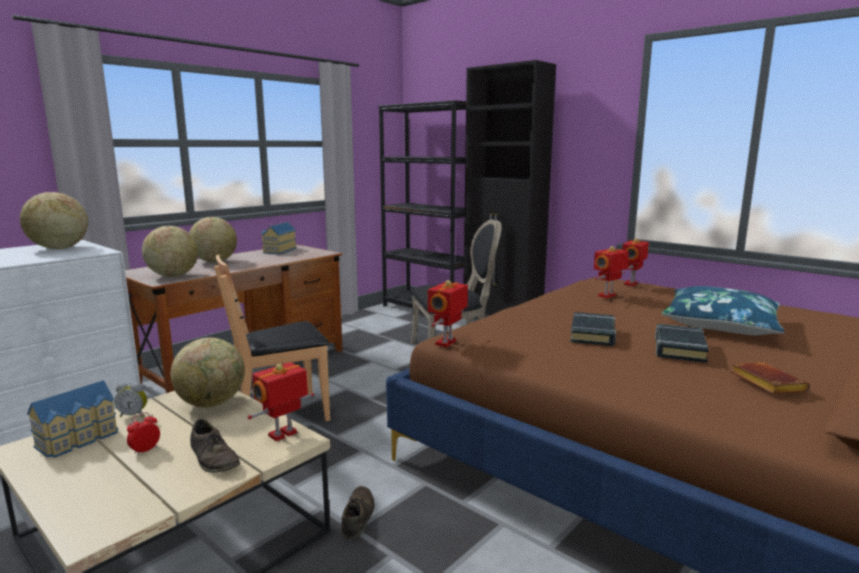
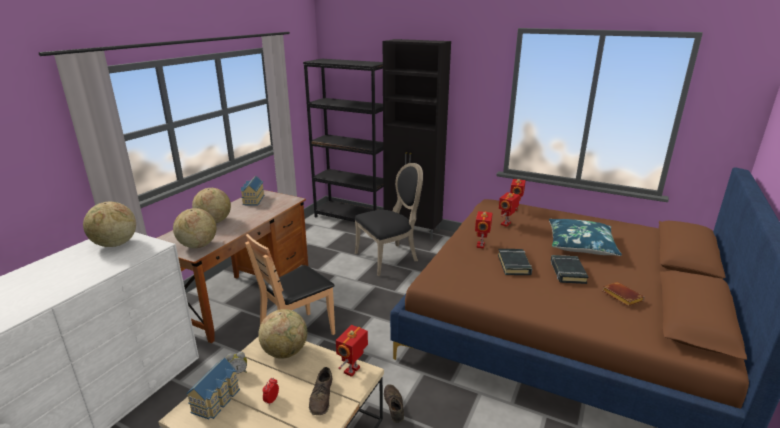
camera: 15 degrees left, 10 degrees up
brown shoe [190,419,240,473] -> brown shoe turned 60 degrees clockwise [309,367,332,415]
toy robot [428,280,468,347] -> toy robot moved to [475,211,493,249]

